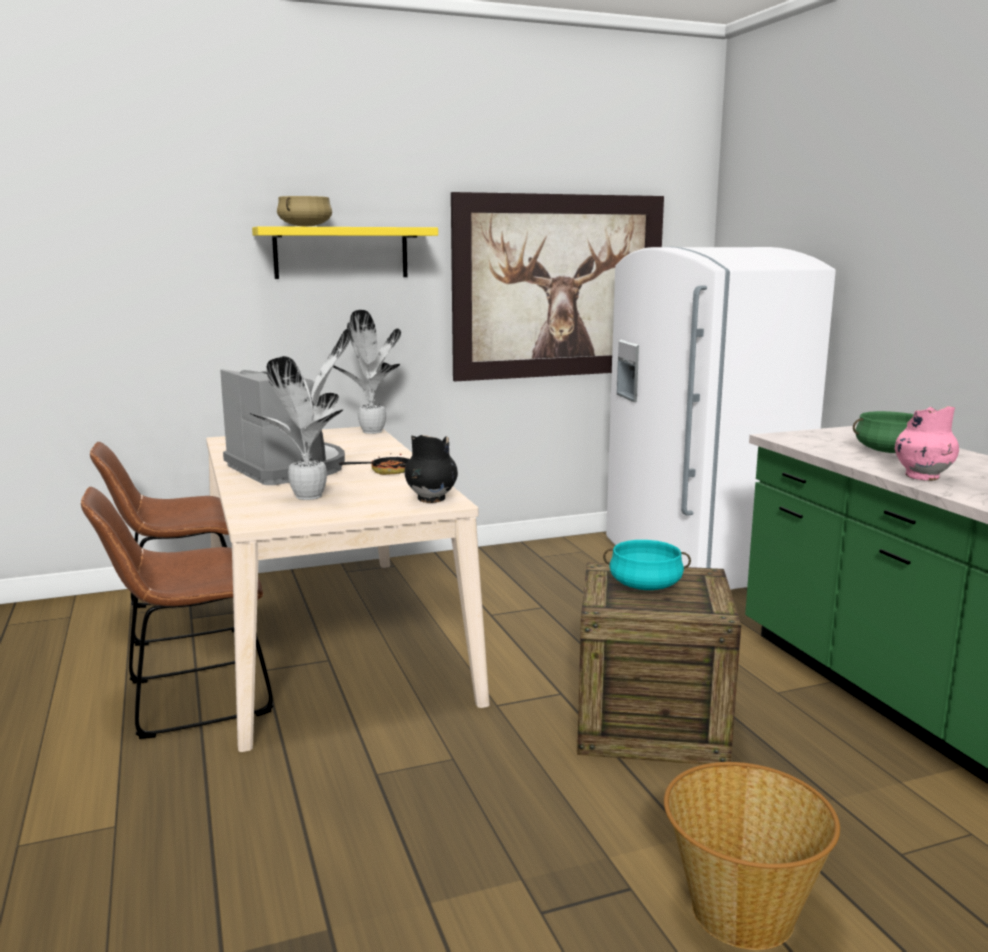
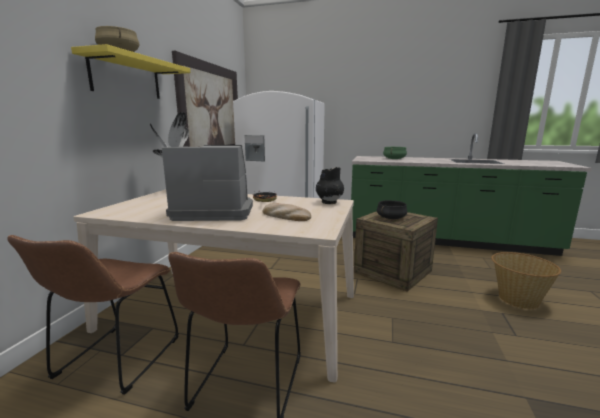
camera: 55 degrees left, 0 degrees up
potted plant [249,329,351,500] -> bread [263,203,311,221]
turquoise cooking pot [603,540,691,590] -> black cooking pot [377,200,407,219]
pink vase [895,406,959,481] -> none

